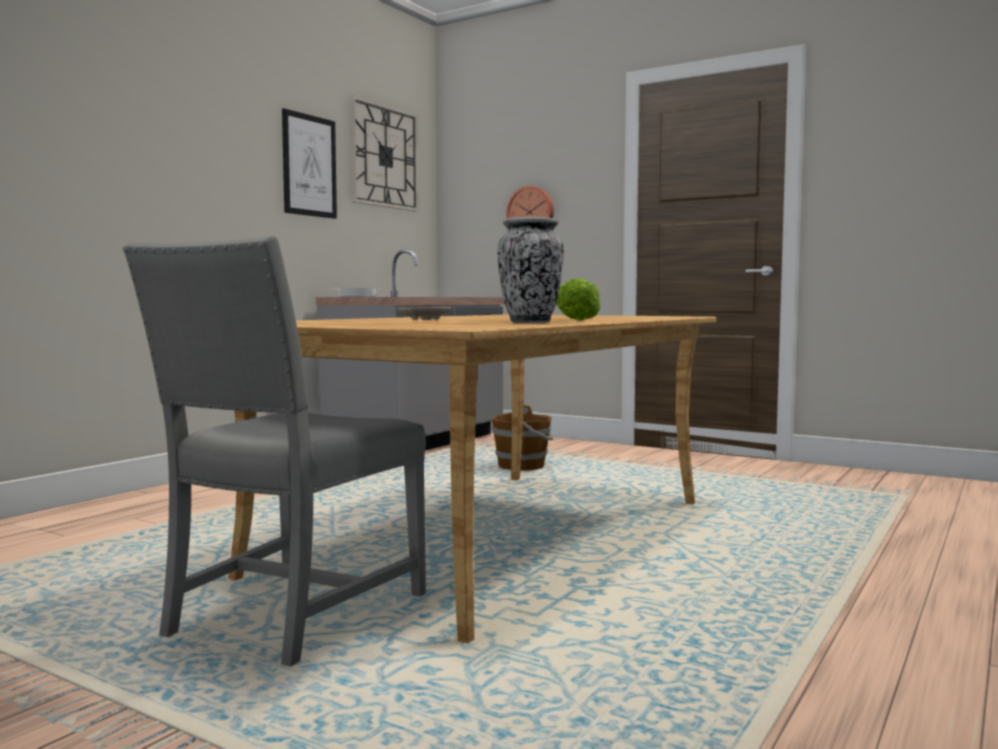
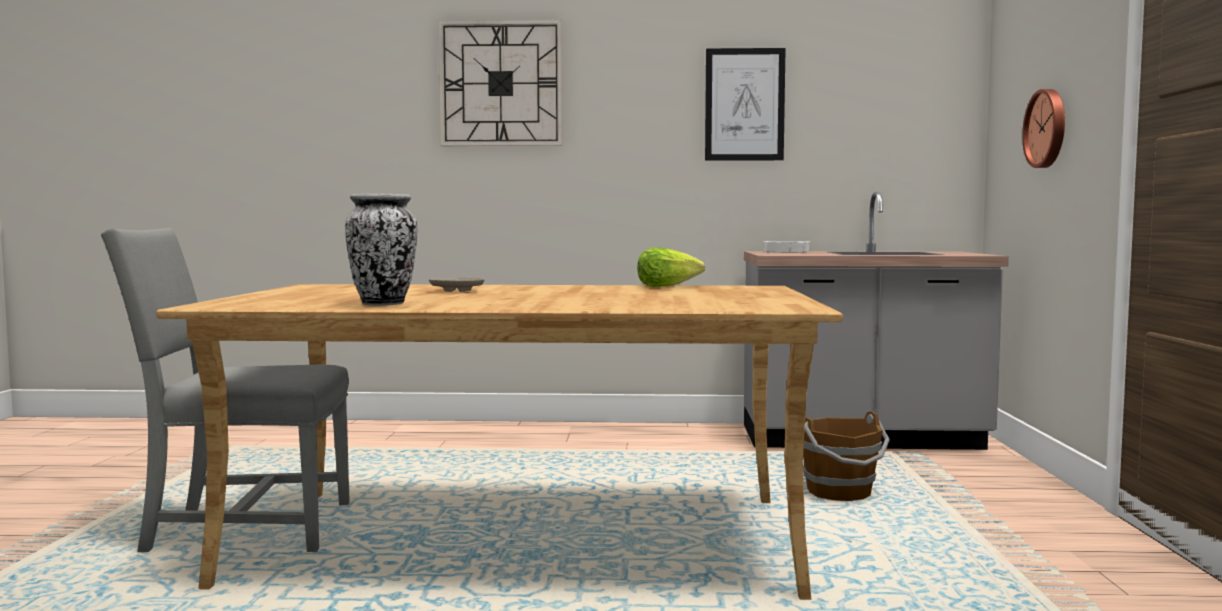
camera: 60 degrees right, 0 degrees up
wall clock [349,95,419,212] -> wall clock moved to [438,20,562,146]
lettuce [556,278,600,320] -> lettuce moved to [637,248,705,287]

